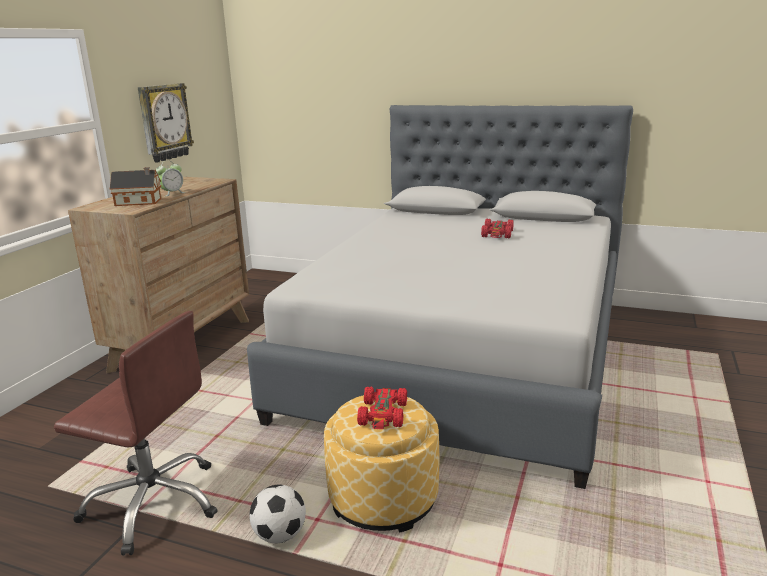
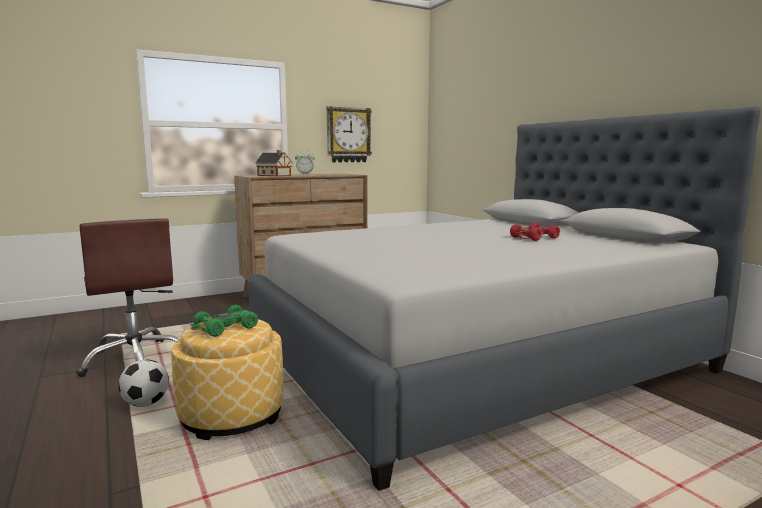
camera: 40 degrees right, 10 degrees down
red toy car [357,387,407,429] -> green toy car [190,305,258,337]

